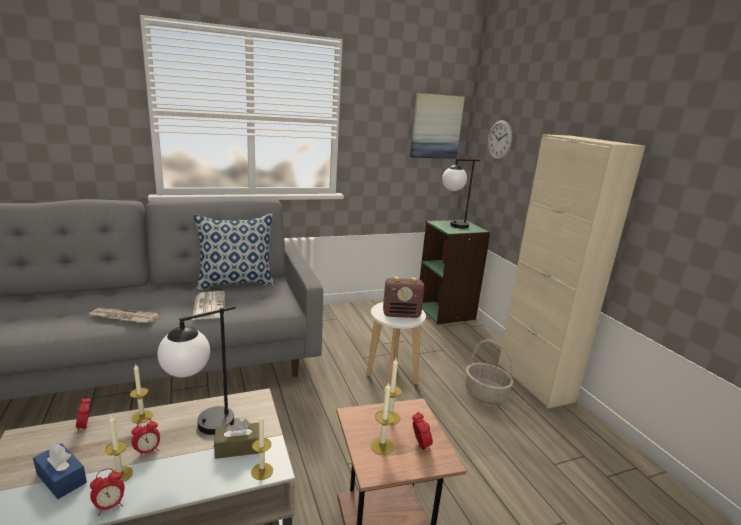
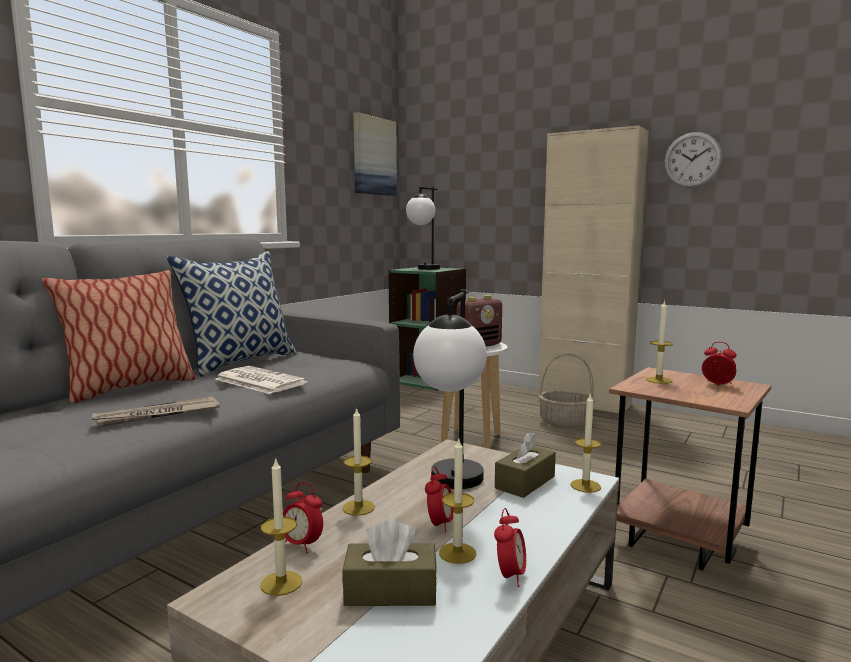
camera: 35 degrees left, 10 degrees down
blue tissue box [33,442,87,499] -> brown tissue box [342,518,437,606]
candle [371,382,395,455] -> candle moved to [261,458,302,596]
wall clock [488,120,512,160] -> wall clock moved to [664,132,722,188]
none -> pillow [42,270,196,403]

